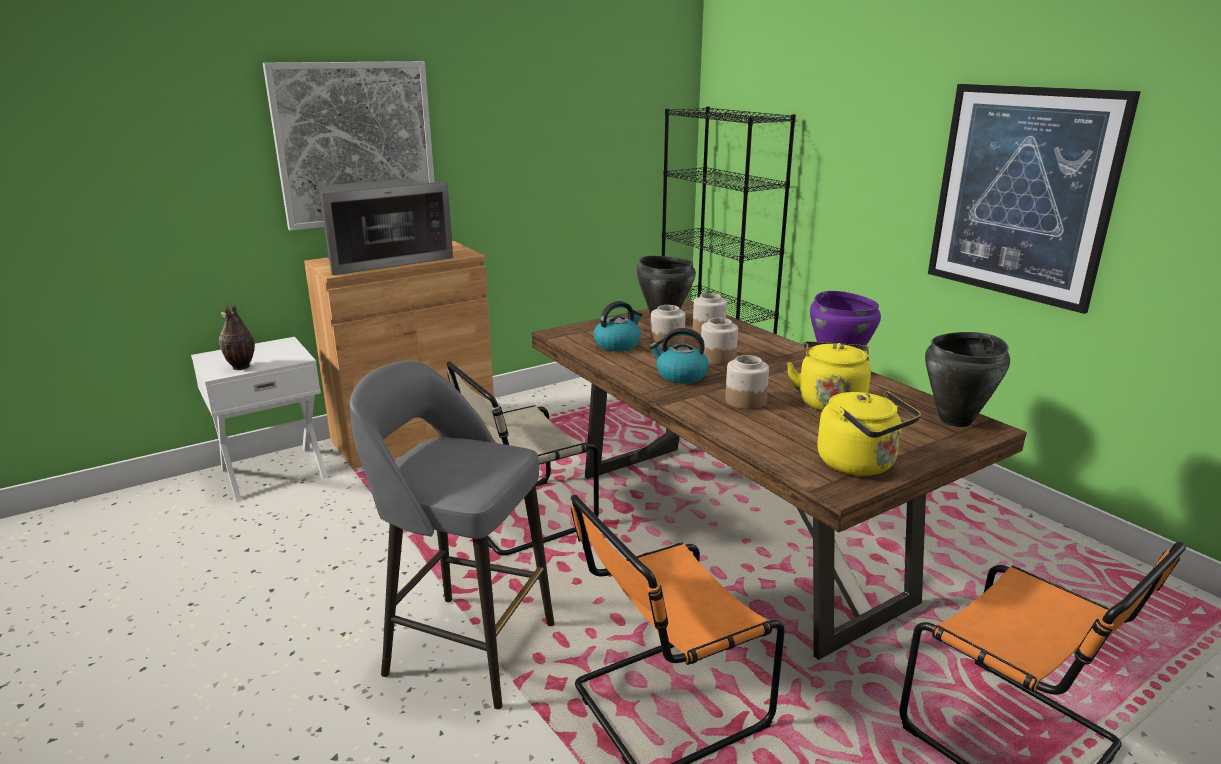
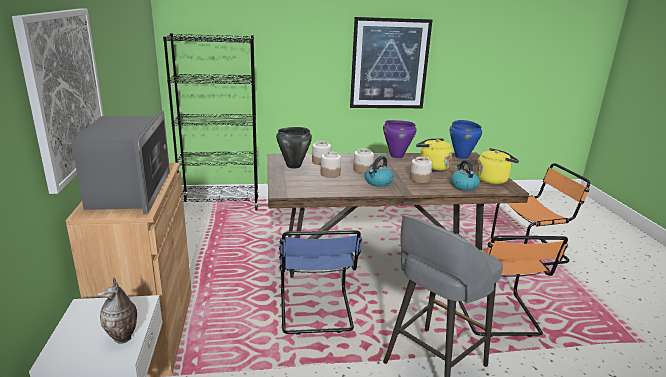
camera: 65 degrees left, 0 degrees up
beige chair [447,361,599,556] -> blue chair [279,230,362,335]
kettle [594,301,643,351] -> kettle moved to [450,160,480,191]
black cooking pot [925,332,1010,427] -> blue cooking pot [450,120,482,159]

